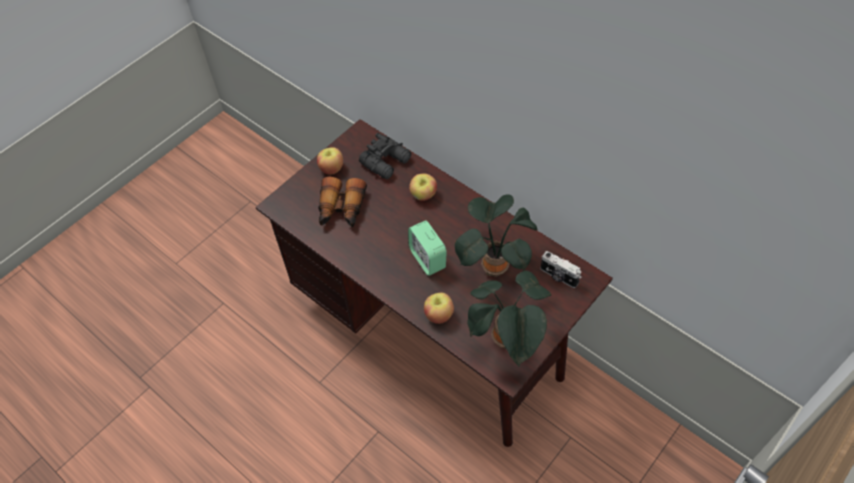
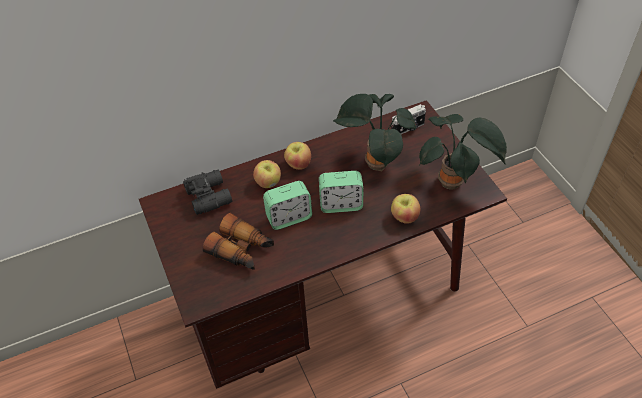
camera: 65 degrees left, 5 degrees down
apple [317,147,343,175] -> apple moved to [284,142,311,170]
none -> alarm clock [263,181,312,230]

